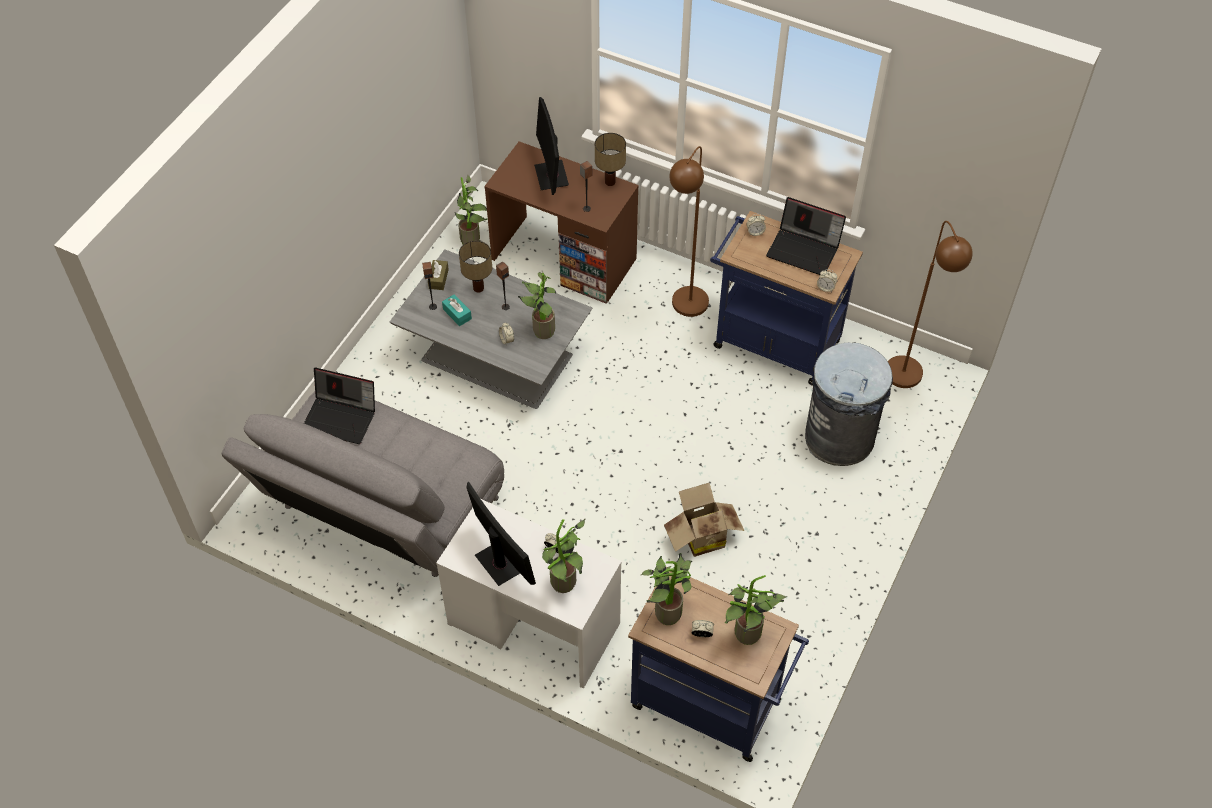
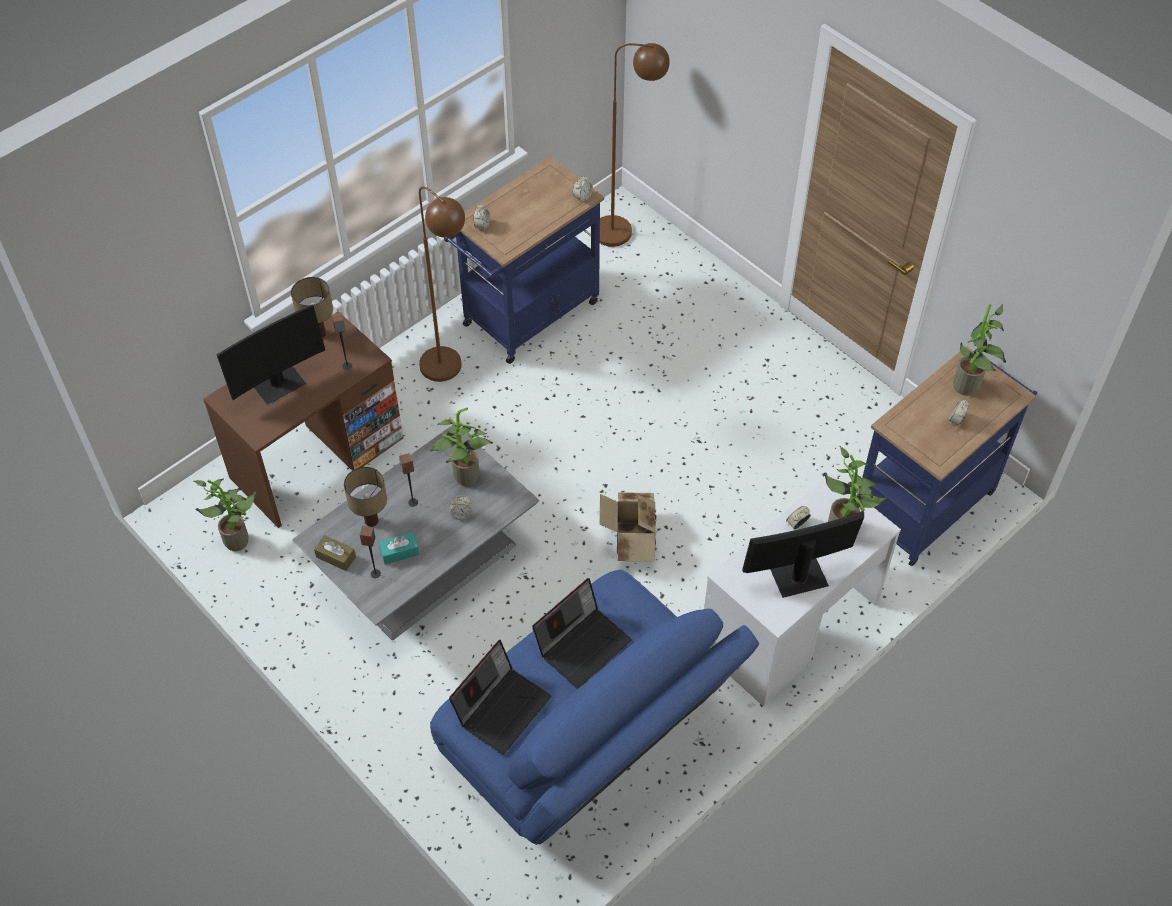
camera: 70 degrees left, 0 degrees up
grey sofa [222,391,504,577] -> blue sofa [430,570,759,845]
monitor [534,97,569,195] -> monitor turned 45 degrees counterclockwise [217,304,325,405]
potted plant [641,553,692,625] -> none
cardboard box [664,483,744,557] -> cardboard box moved to [600,492,657,562]
laptop [766,197,846,275] -> laptop moved to [532,578,632,689]
grey trash can [805,342,893,466] -> none

